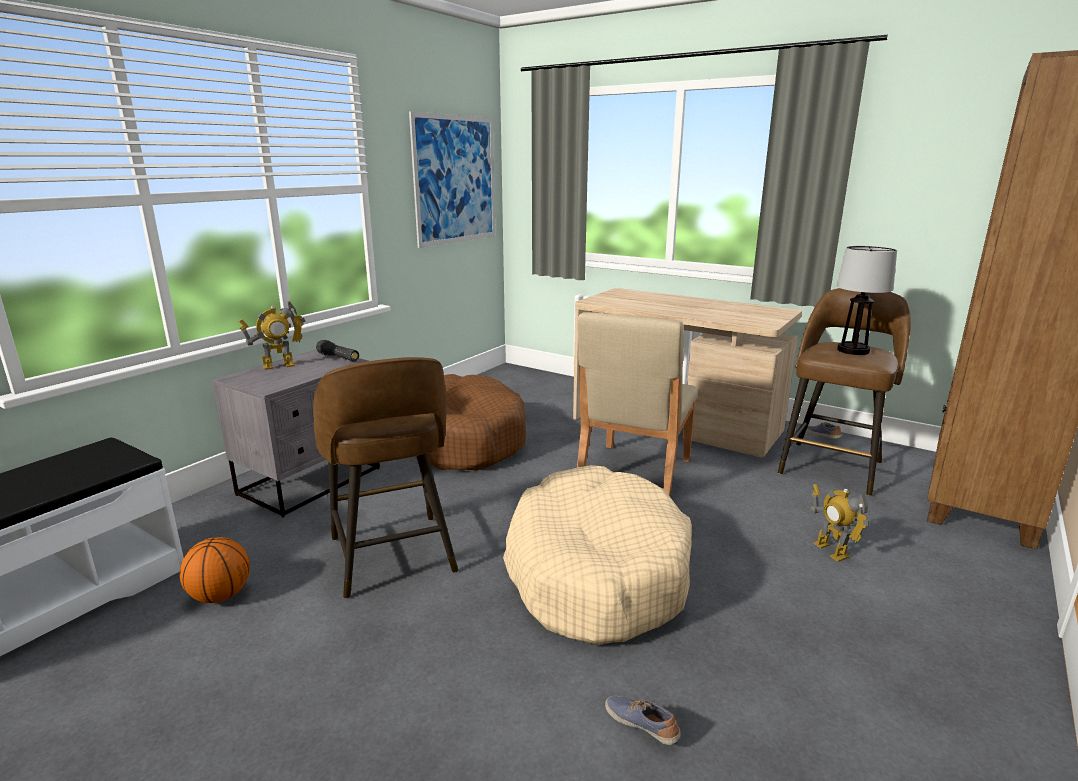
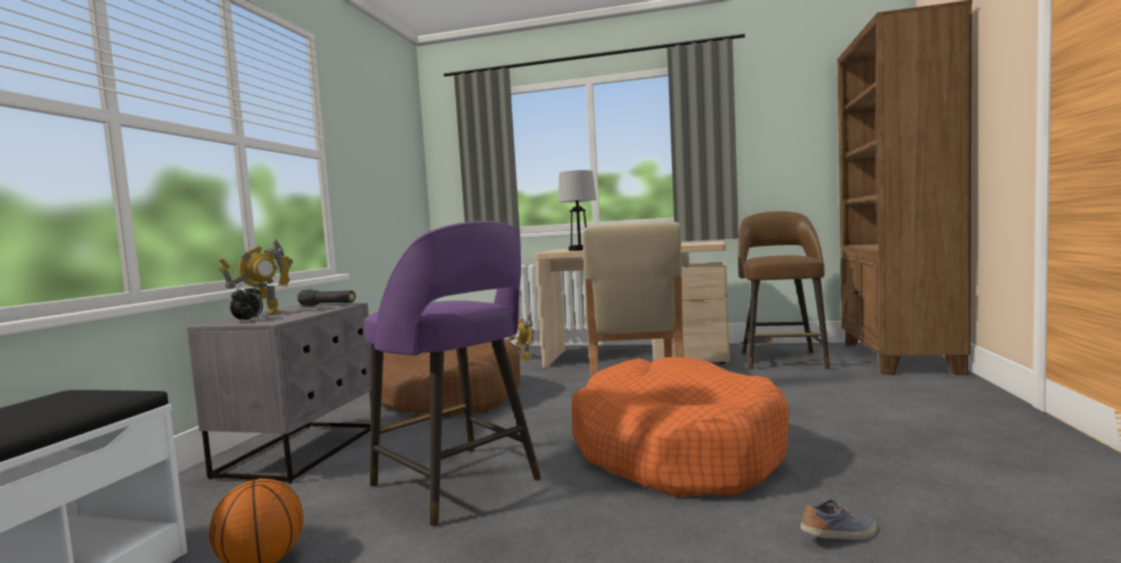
camera: 20 degrees left, 15 degrees down
brown stool [313,357,458,599] -> purple stool [364,221,541,527]
picture [409,112,495,248] -> none
beige dog bed [503,465,692,645] -> orange dog bed [572,357,789,497]
shoe [605,696,681,745] -> shoe turned 135 degrees clockwise [800,500,877,540]
toy robot [810,484,869,562] -> toy robot moved to [508,315,534,361]
table lamp [837,246,897,355] -> table lamp moved to [558,170,596,251]
none -> alarm clock [230,283,263,323]

